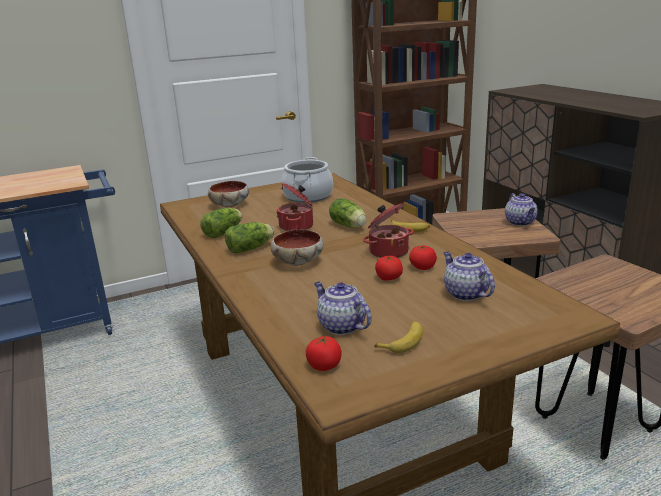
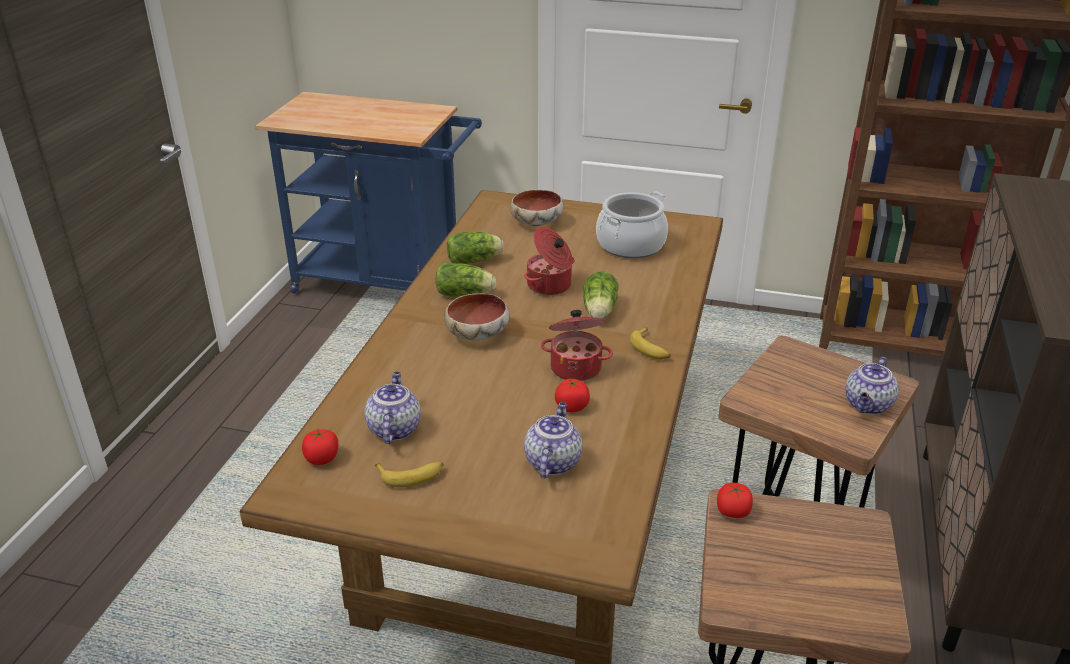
camera: 40 degrees right, 10 degrees up
tomato [375,256,403,281] -> tomato moved to [717,483,753,518]

